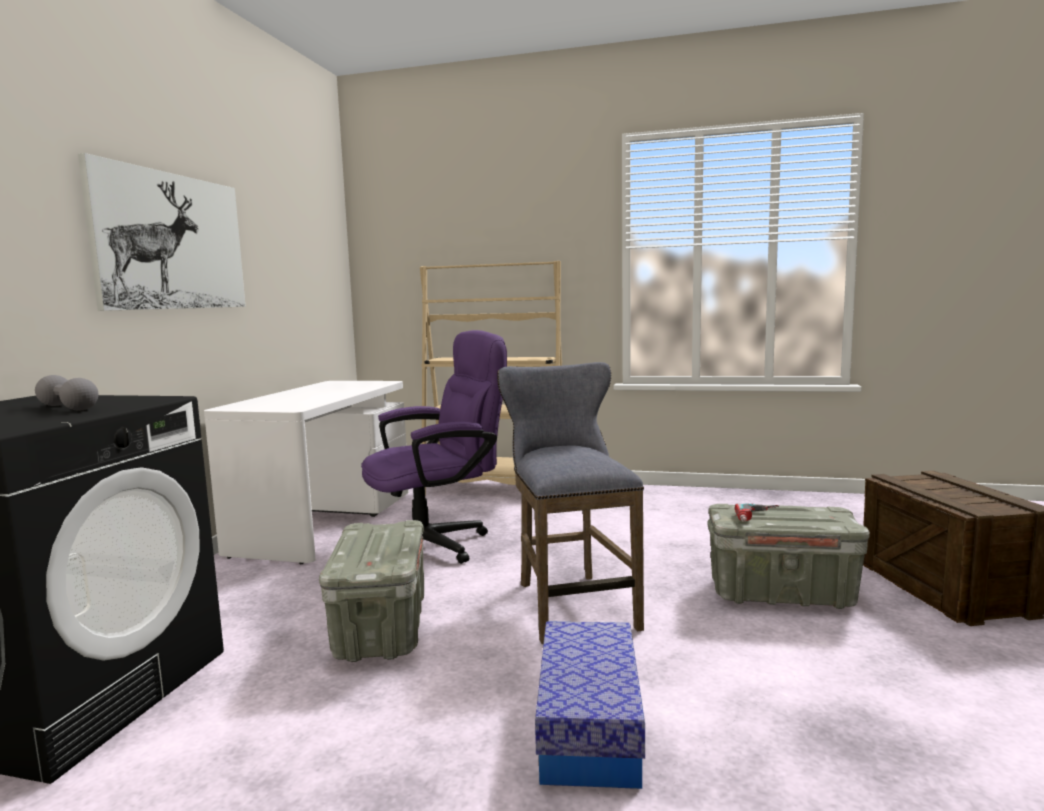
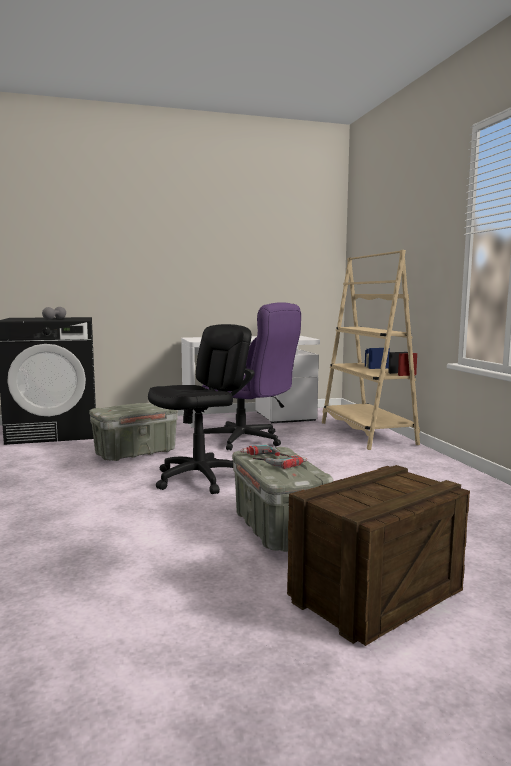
camera: 60 degrees right, 0 degrees up
picture [78,153,246,311] -> none
grey stool [497,362,644,644] -> black office chair [148,324,252,494]
storage box [535,621,645,789] -> none
none -> power drill [253,456,307,469]

